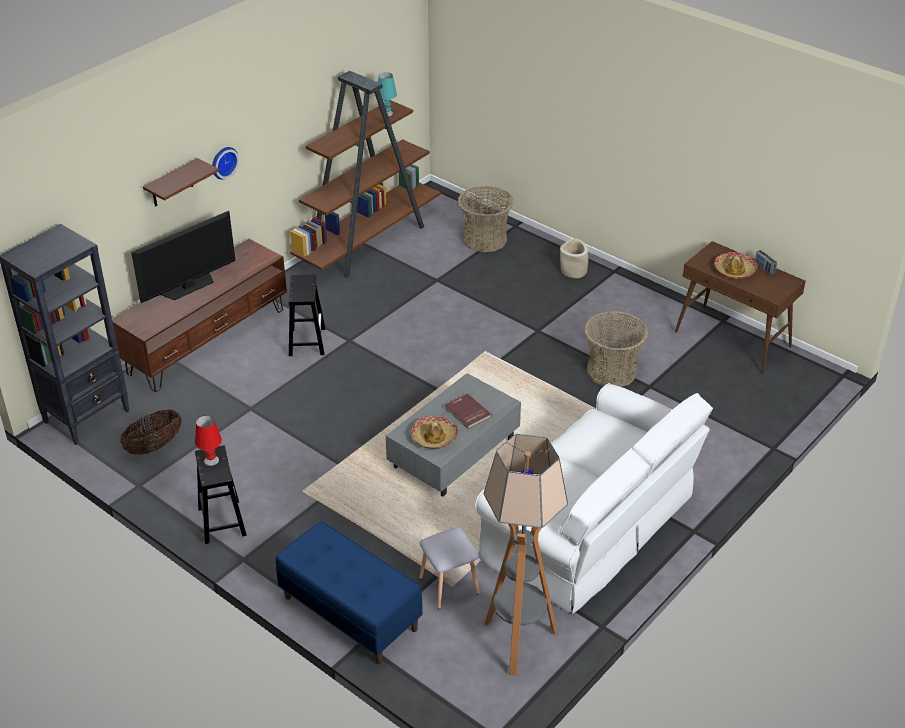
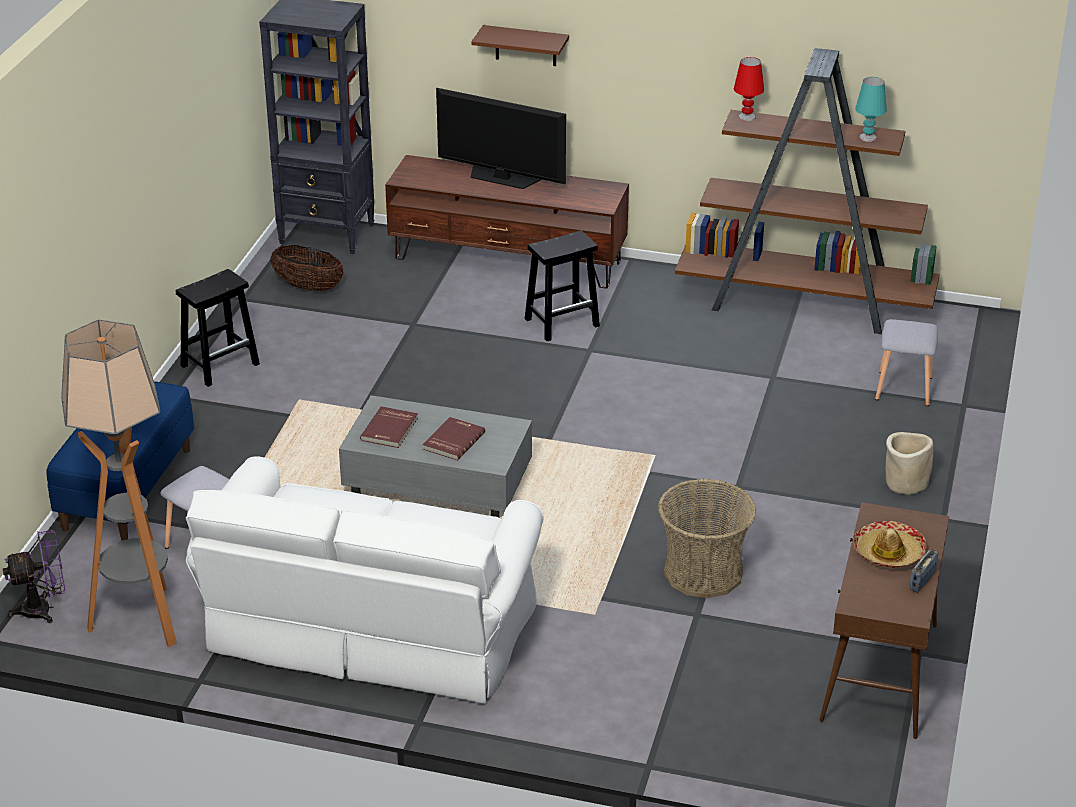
camera: 65 degrees right, 5 degrees down
red table lamp [195,415,222,466] -> red table lamp moved to [734,57,764,121]
wall clock [212,147,239,179] -> none
hat [411,416,458,449] -> red book [360,406,418,448]
basket [458,186,514,252] -> grey stool [875,319,938,406]
none -> purple fan [3,530,65,623]

